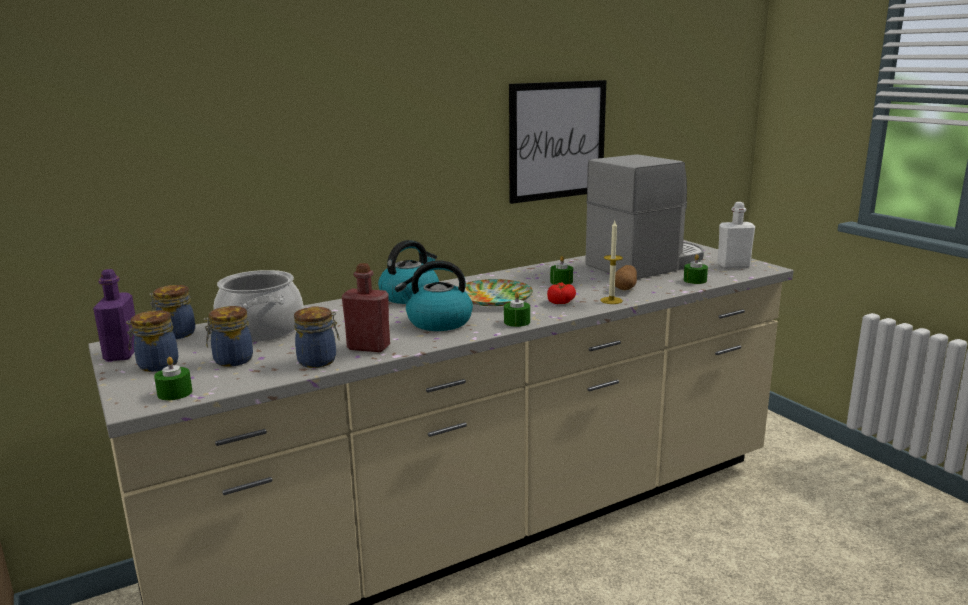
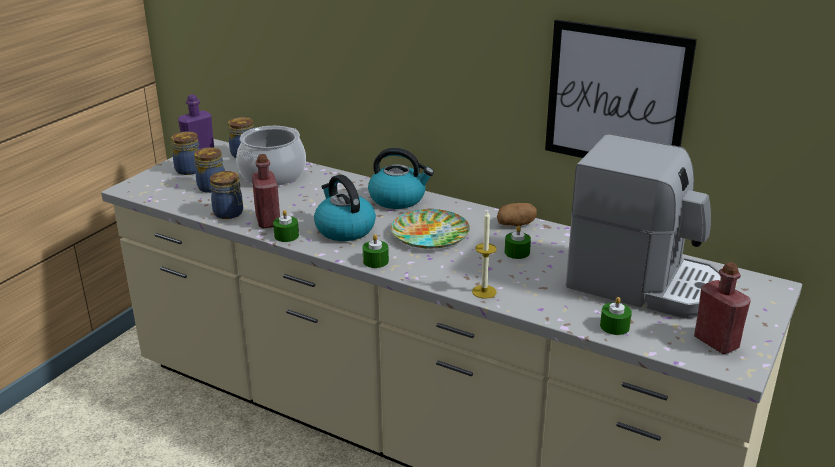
camera: 60 degrees right, 10 degrees up
green candle [154,357,192,400] -> green candle moved to [273,210,299,242]
tomato [547,282,576,304] -> none
potato [615,265,637,290] -> potato moved to [497,203,537,226]
white bottle [717,202,755,268] -> red bottle [694,262,751,354]

